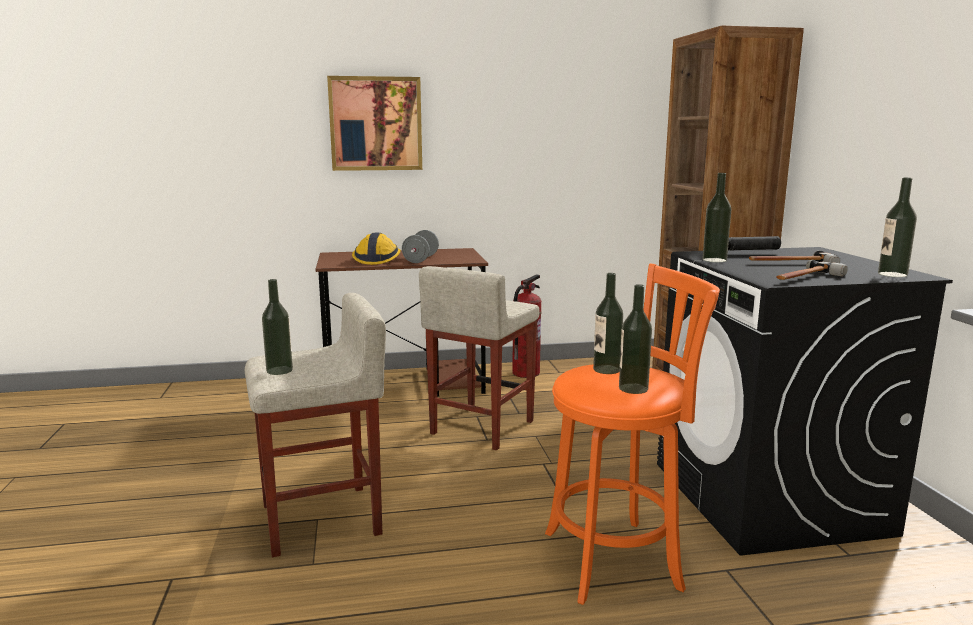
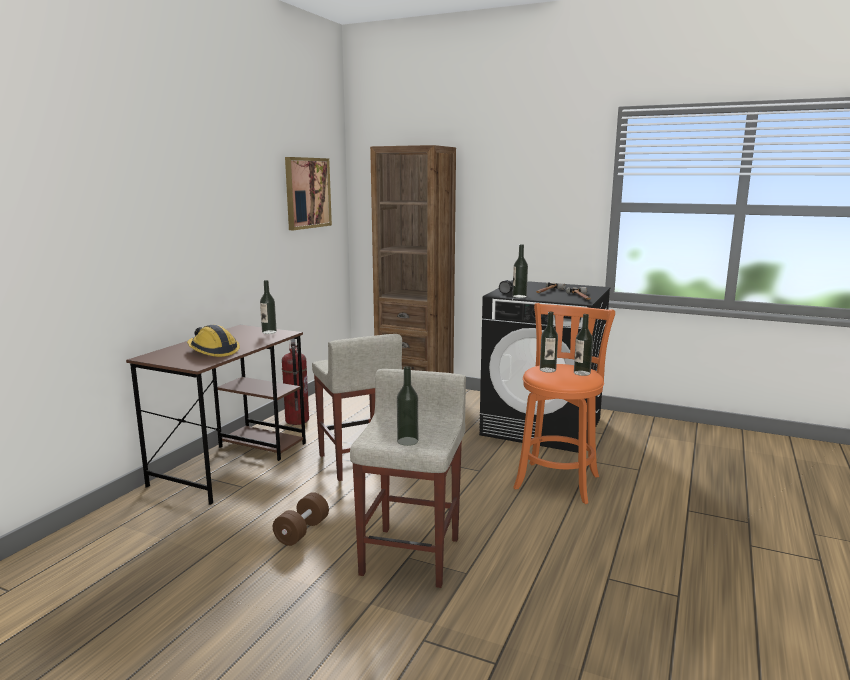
camera: 55 degrees left, 0 degrees up
picture [327,76,422,171] -> picture moved to [285,157,332,230]
grey dumbbell [402,230,439,263] -> none
bottle [878,178,917,277] -> bottle moved to [260,280,277,334]
none -> brown dumbbell [273,492,329,546]

